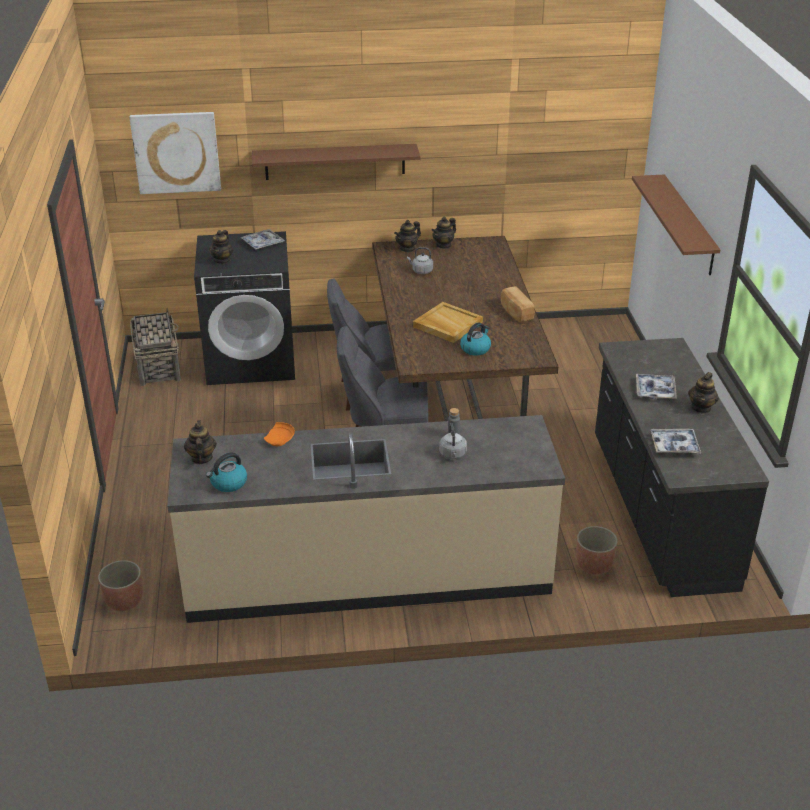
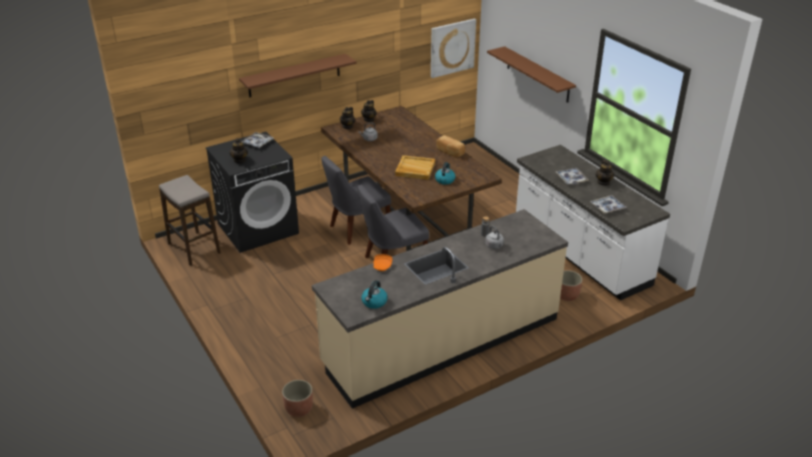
camera: 25 degrees left, 0 degrees up
picture [129,112,221,194] -> picture moved to [431,19,476,78]
basket [130,308,181,386] -> stool [159,175,221,266]
teapot [184,420,217,464] -> none
black counter [595,338,769,597] -> white counter [516,145,670,301]

